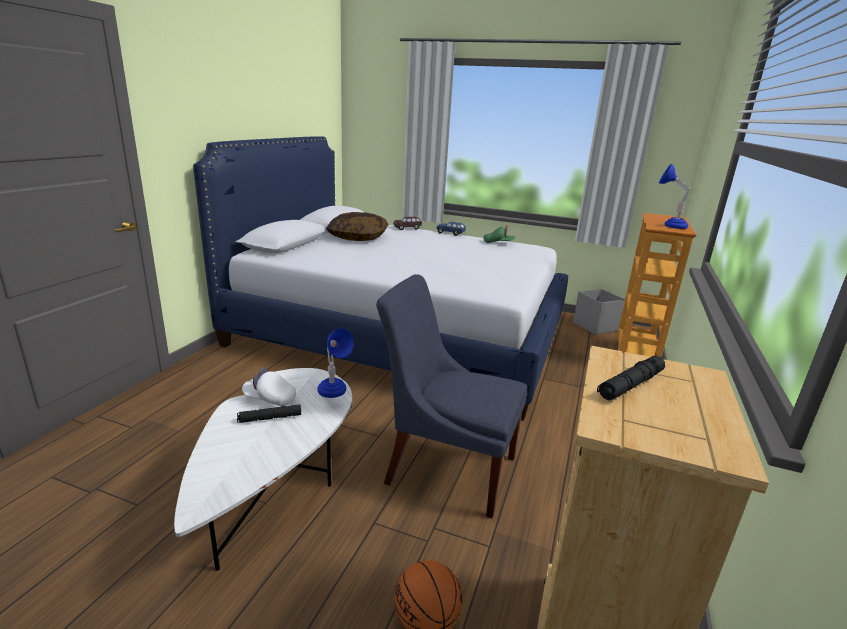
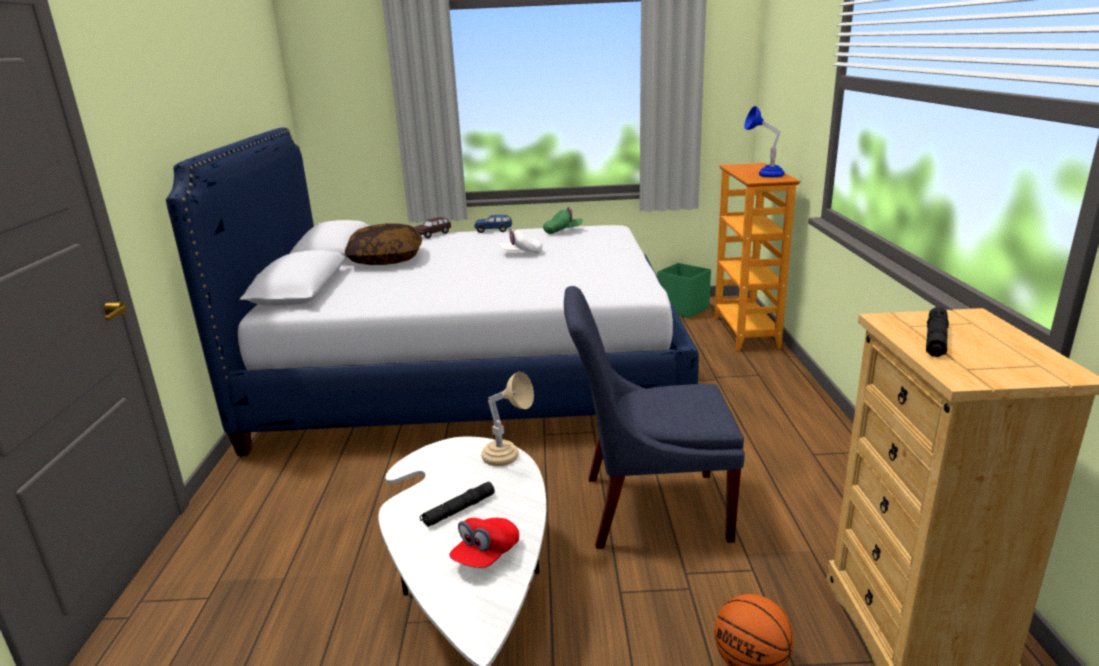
camera: 20 degrees left, 0 degrees up
white cap [242,367,296,406] -> white cap moved to [498,228,542,254]
blue table lamp [317,328,354,398] -> beige table lamp [481,372,534,466]
grey storage box [573,289,625,335] -> green storage box [657,263,711,318]
none -> red cap [449,518,519,568]

